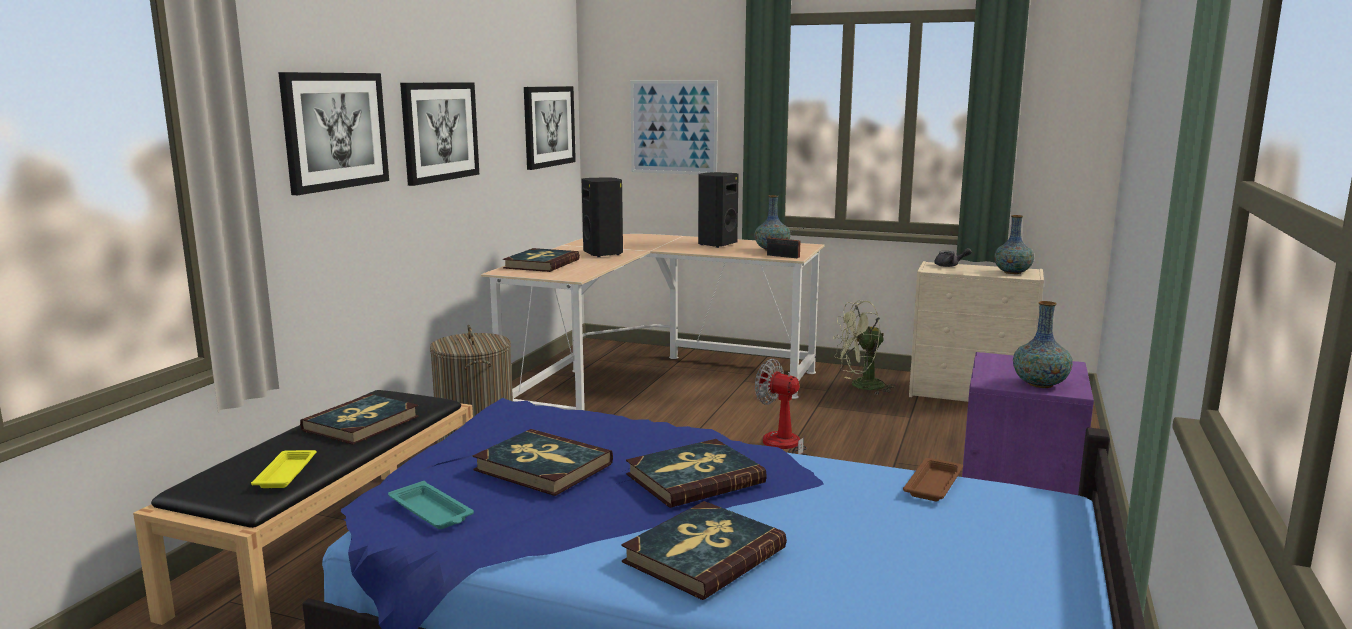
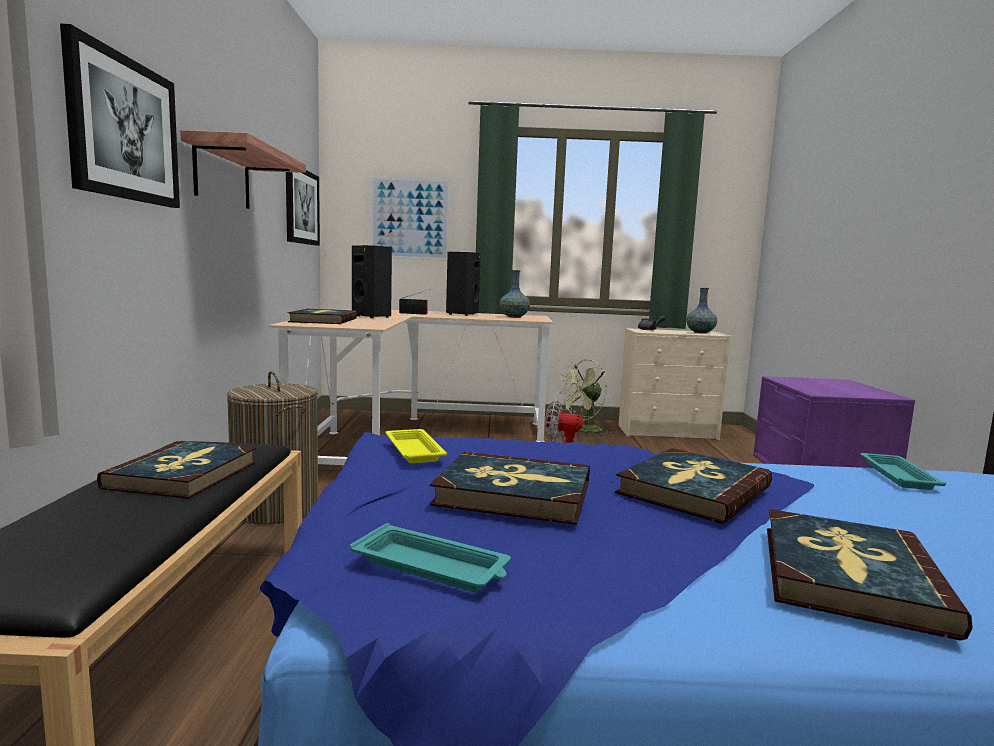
camera: 20 degrees left, 5 degrees down
yellow tray [251,450,316,488] -> yellow tray moved to [385,429,447,463]
picture [400,82,479,186] -> shelf [180,130,306,209]
radio [767,228,804,258] -> radio moved to [399,289,431,315]
brown tray [903,458,963,501] -> turquoise tray [860,453,946,490]
vase [1013,301,1073,388] -> none

